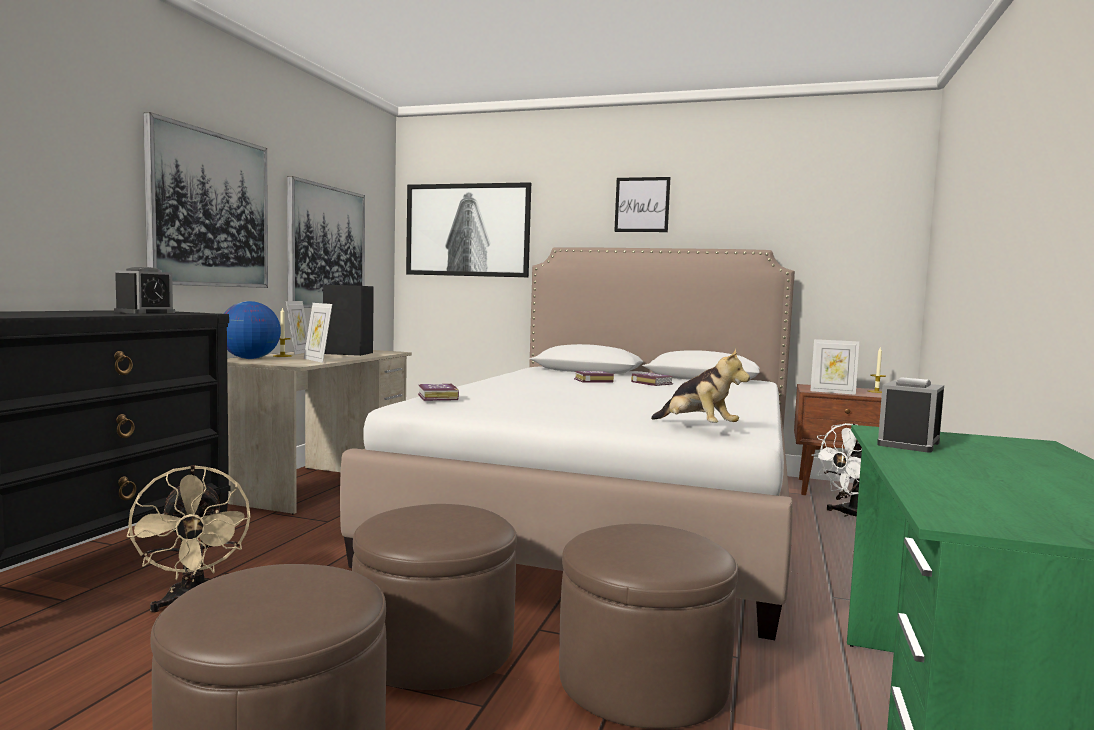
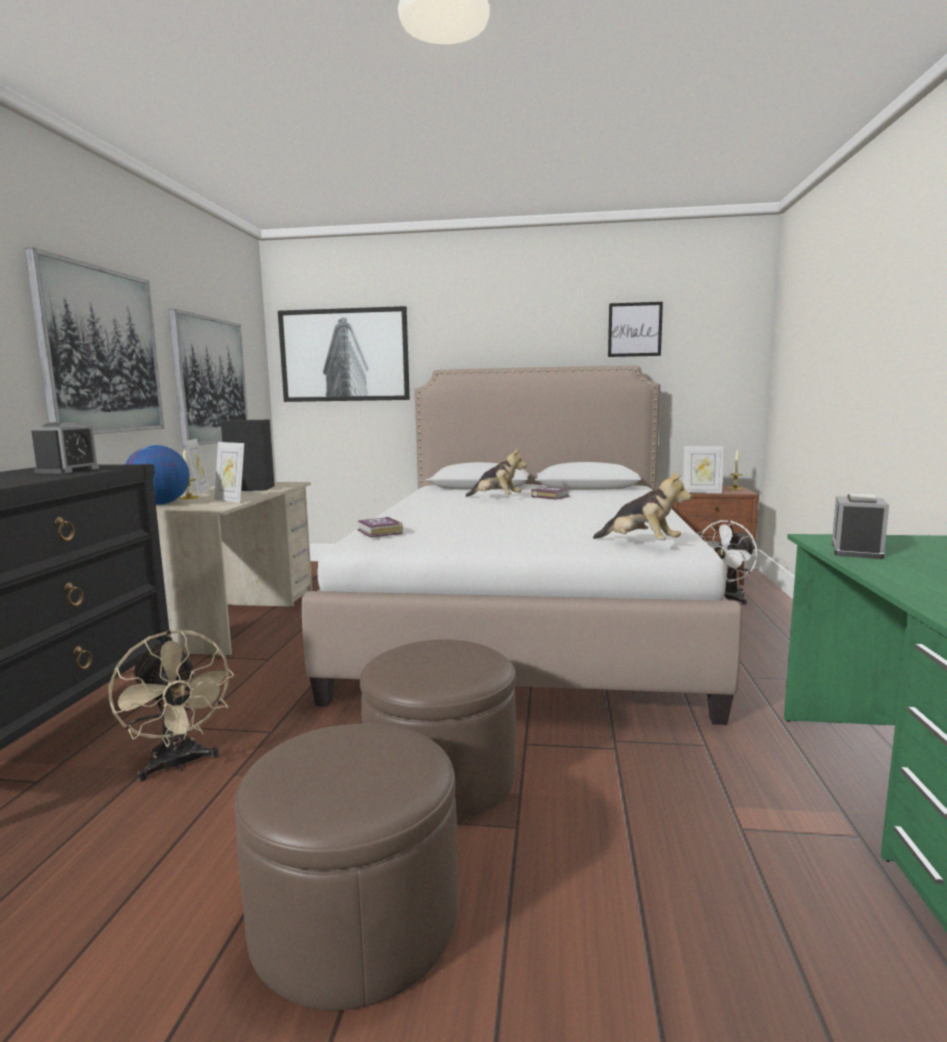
camera: 10 degrees left, 5 degrees up
brown ottoman [559,524,738,729] -> none
book [574,371,614,382] -> plush toy [465,448,527,497]
picture [614,177,671,232] -> picture moved to [608,302,663,357]

